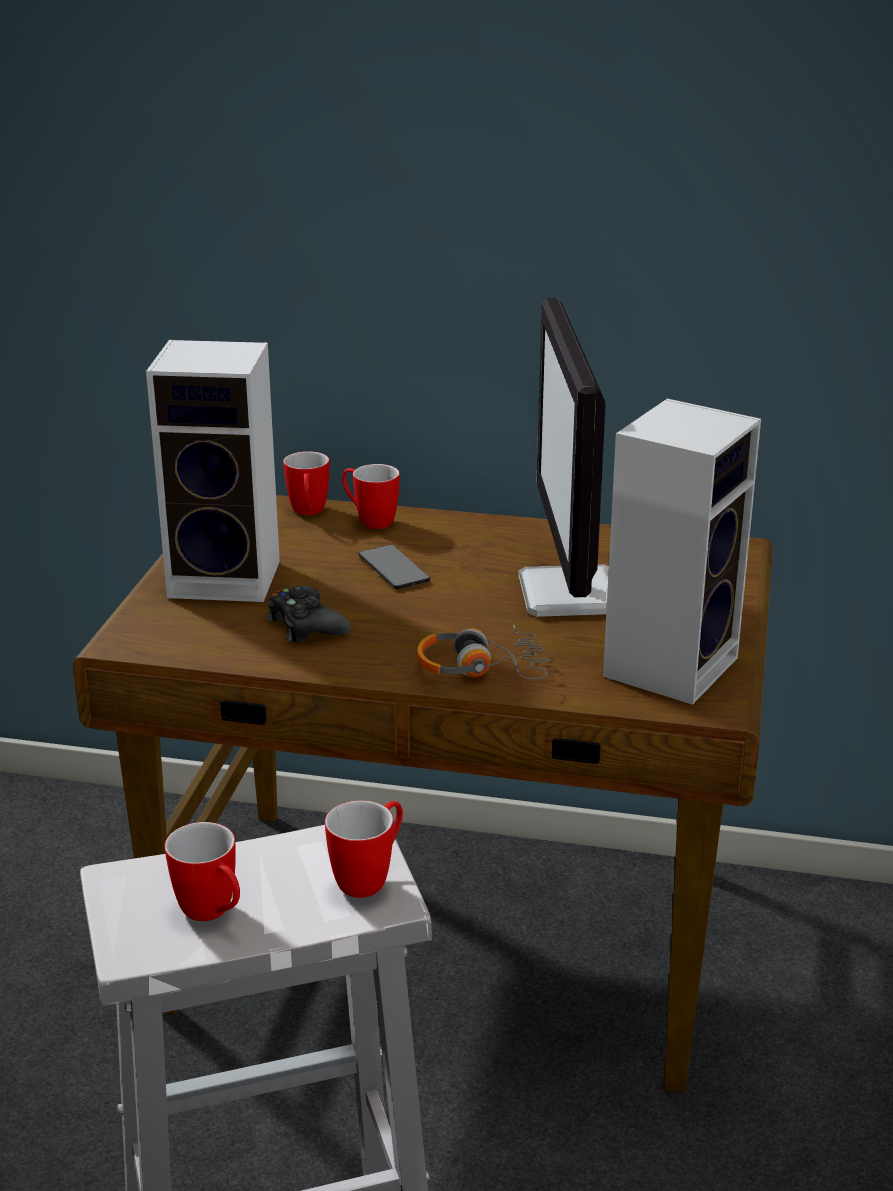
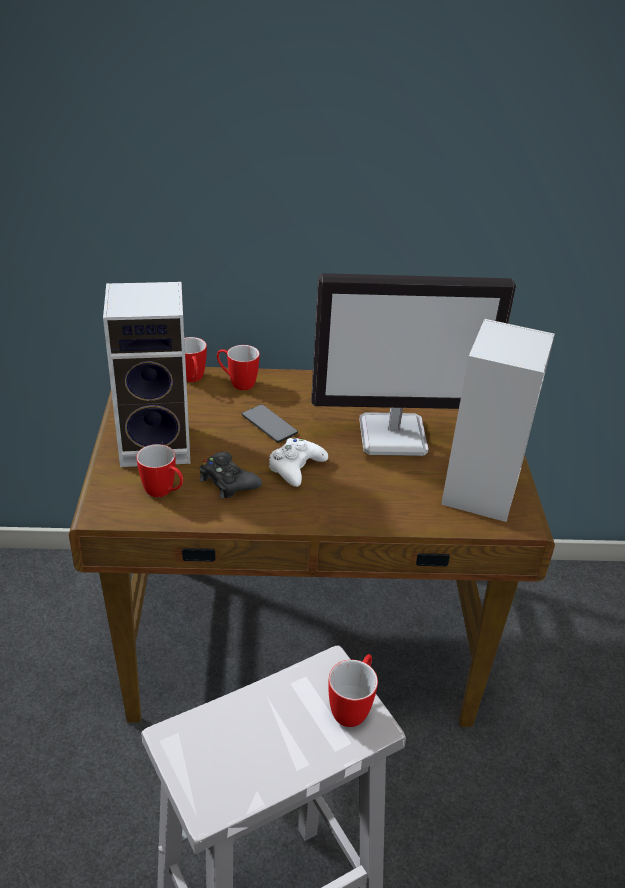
camera: 15 degrees left, 10 degrees up
mug [165,822,240,921] -> mug moved to [136,444,183,497]
headphones [417,625,549,680] -> none
monitor [519,298,609,617] -> monitor turned 75 degrees counterclockwise [311,273,516,456]
none -> white game controller [269,437,328,487]

